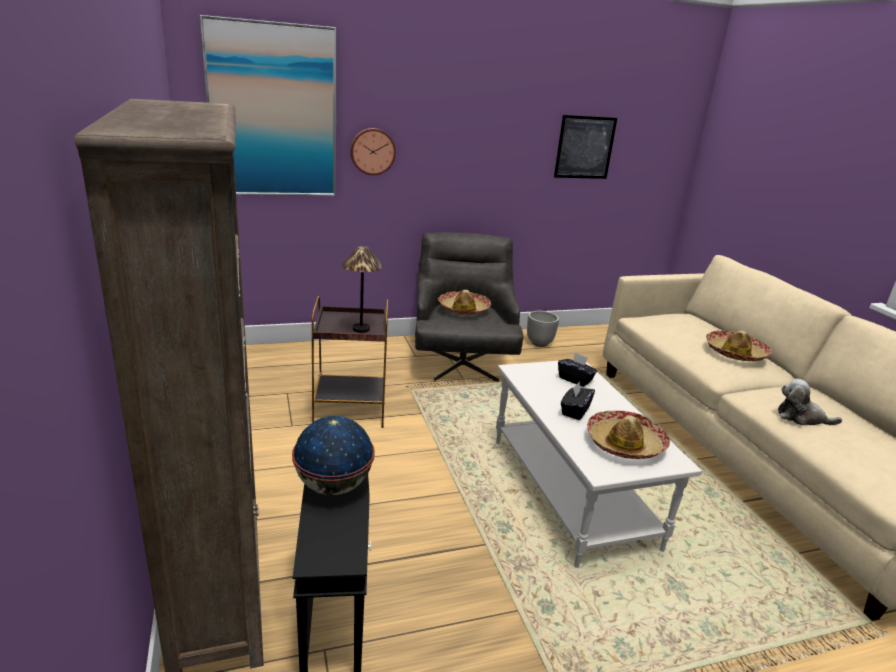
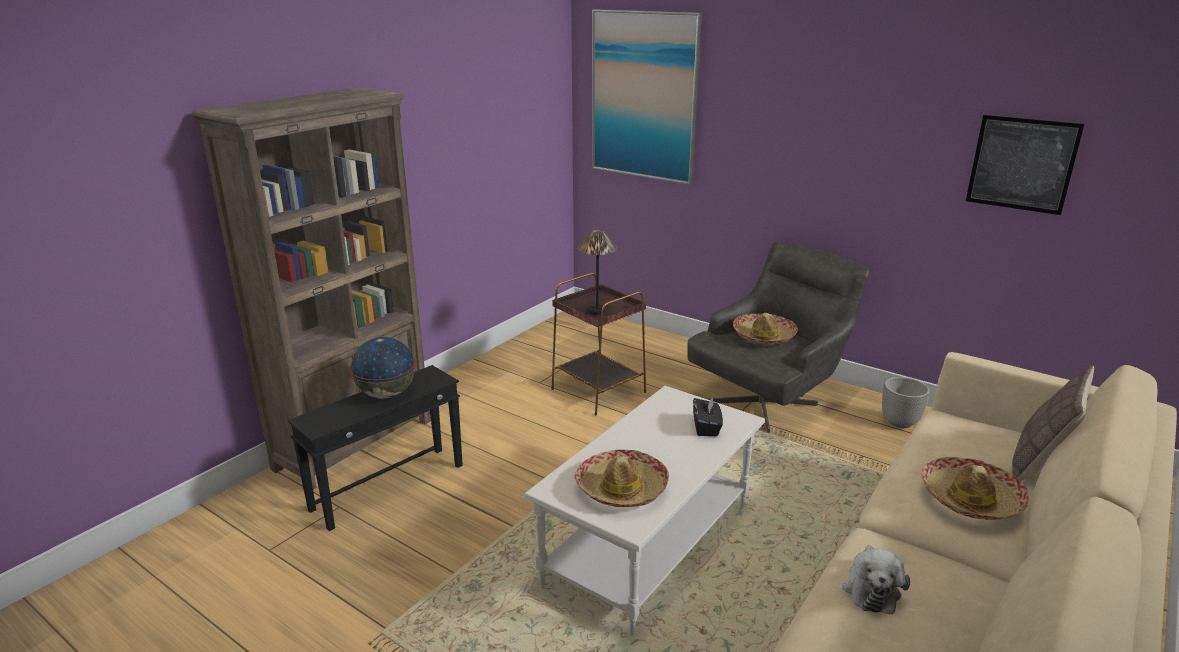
camera: 55 degrees right, 0 degrees up
wall clock [350,128,396,175] -> none
black tissue box [561,381,595,420] -> none
plush toy [778,379,842,425] -> plush toy turned 150 degrees counterclockwise [842,545,910,614]
none -> pillow [1012,365,1094,481]

